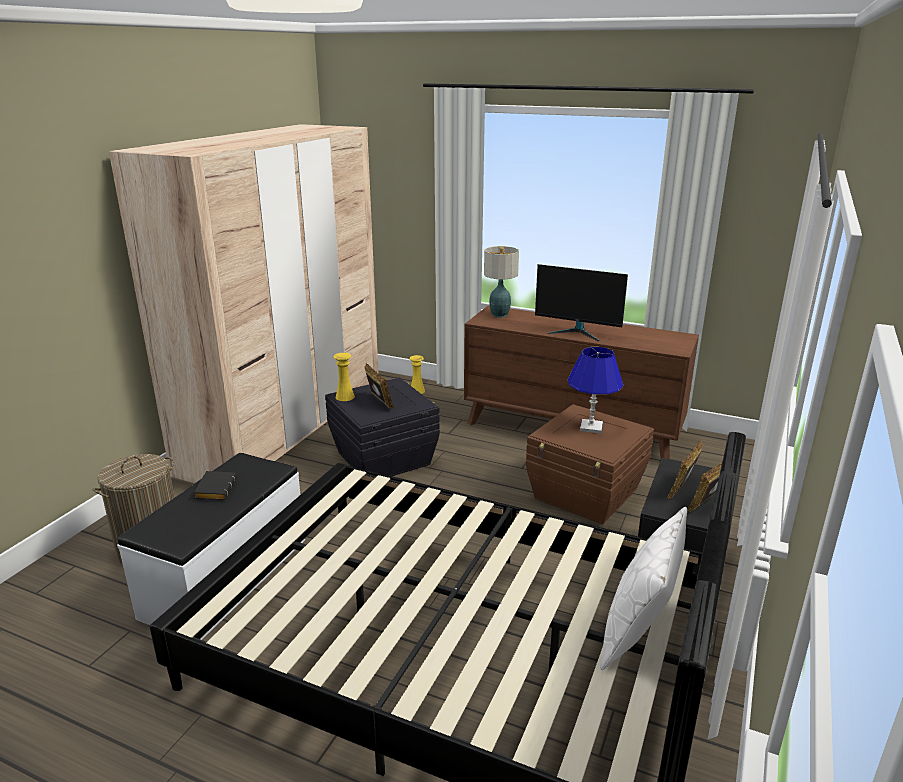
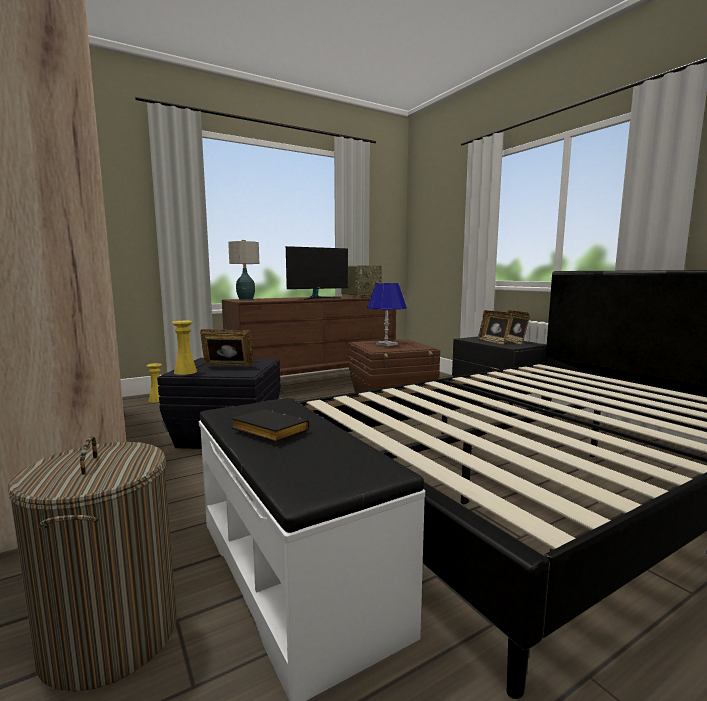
camera: 55 degrees left, 15 degrees down
white pillow [601,507,687,670] -> none
none -> radio [341,265,382,298]

